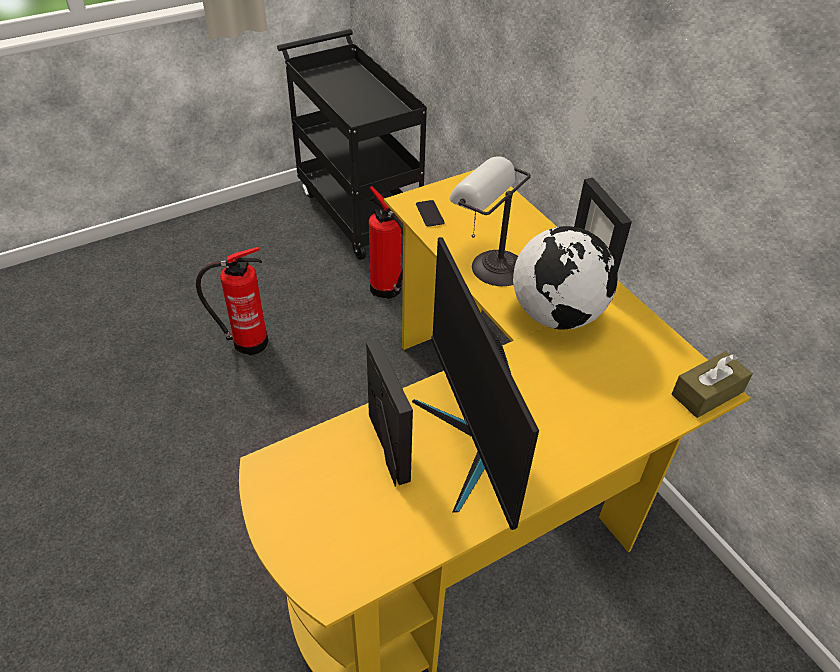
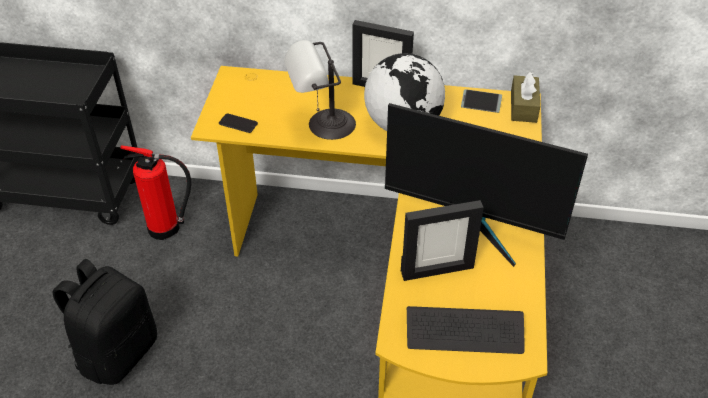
camera: 50 degrees left, 0 degrees up
fire extinguisher [196,247,268,355] -> black backpack [53,259,157,385]
picture frame [366,339,413,487] -> picture frame turned 150 degrees clockwise [401,200,484,281]
none -> keyboard [407,306,525,354]
none -> phone [461,89,502,113]

